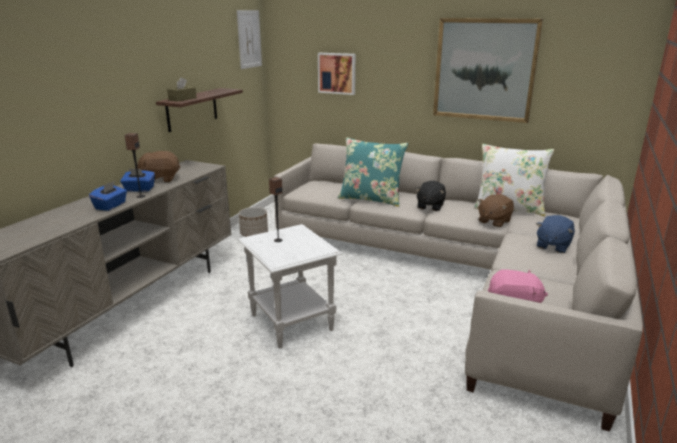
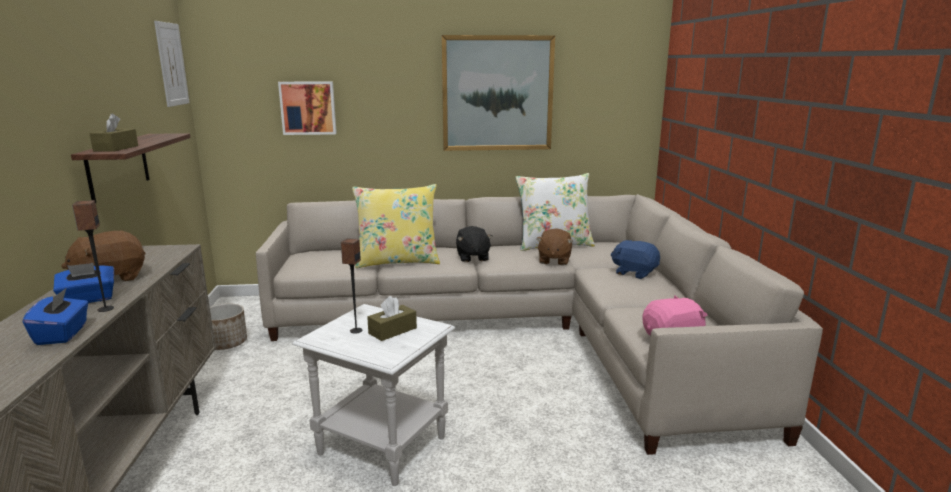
camera: 30 degrees left, 5 degrees down
turquoise pillow [338,137,408,207] -> yellow pillow [352,184,440,268]
blue plush toy [536,215,575,253] -> blue plush toy turned 120 degrees clockwise [611,240,660,279]
none -> brown tissue box [367,296,417,341]

